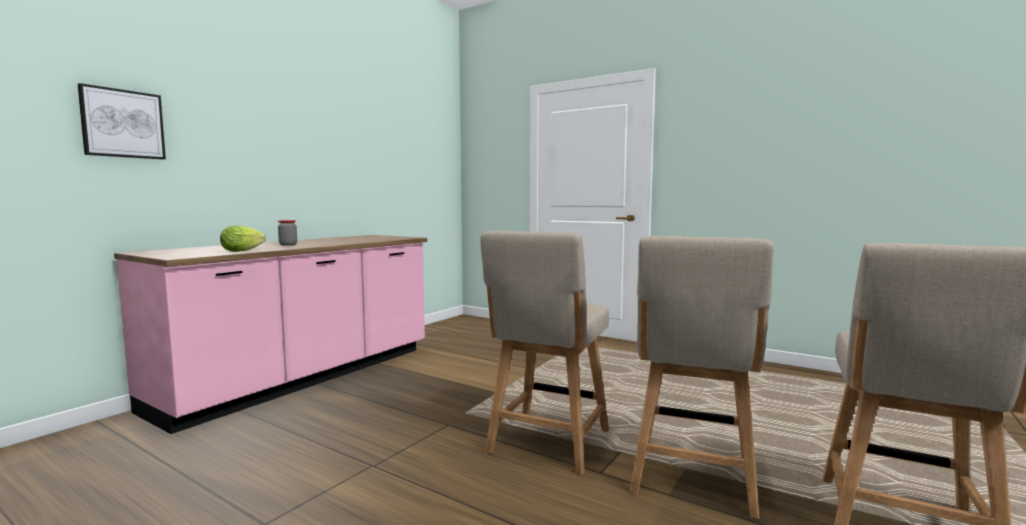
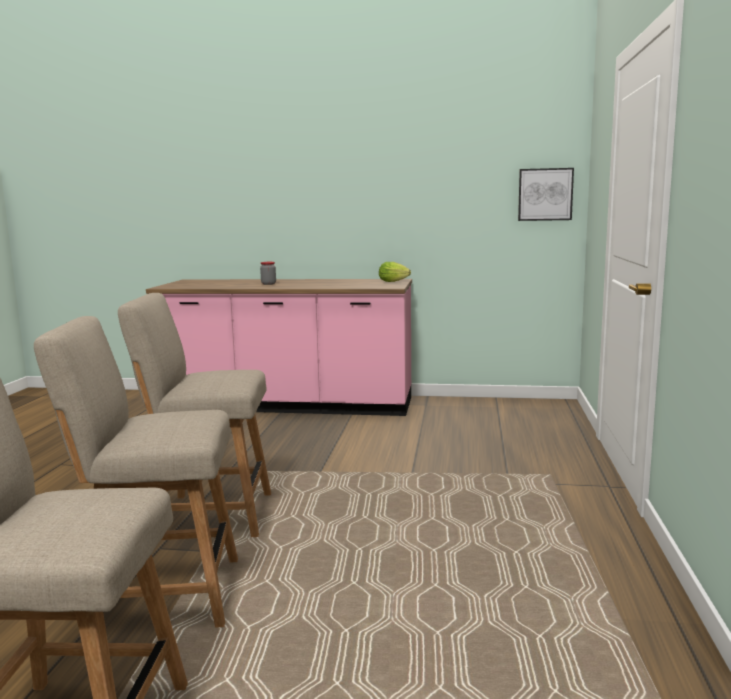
camera: 65 degrees right, 5 degrees up
picture [78,83,166,159] -> picture moved to [518,168,574,221]
lettuce [220,226,266,252] -> lettuce moved to [379,262,411,282]

